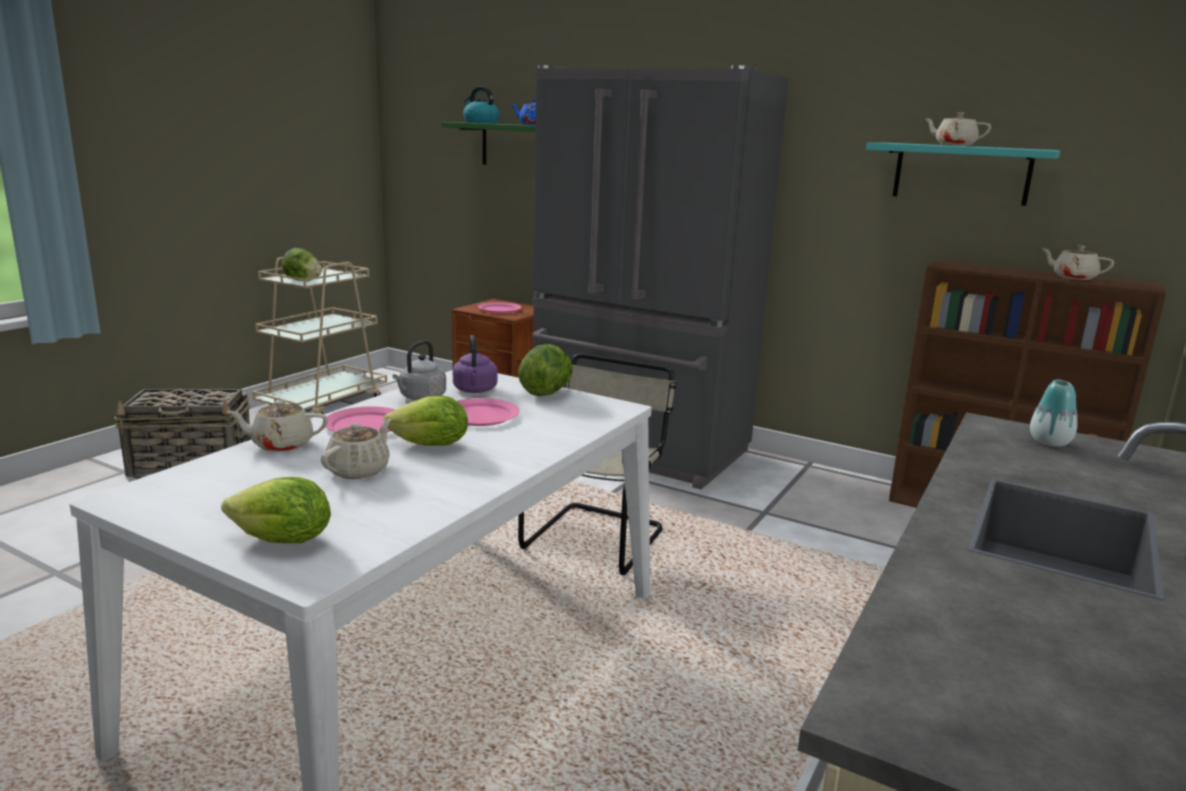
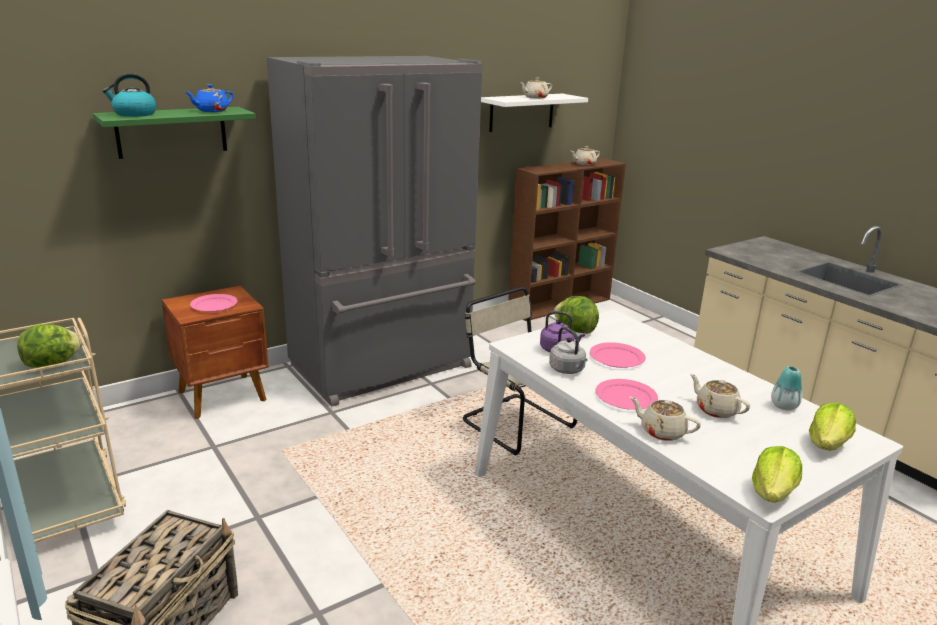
camera: 65 degrees left, 5 degrees up
beige teapot [227,400,328,452] -> beige teapot turned 105 degrees clockwise [630,397,701,441]
lettuce [384,395,468,446] -> lettuce moved to [752,446,802,503]
turquoise shelf [866,142,1060,206] -> white shelf [481,94,588,132]
vase [1030,380,1078,447] -> vase moved to [771,366,802,411]

